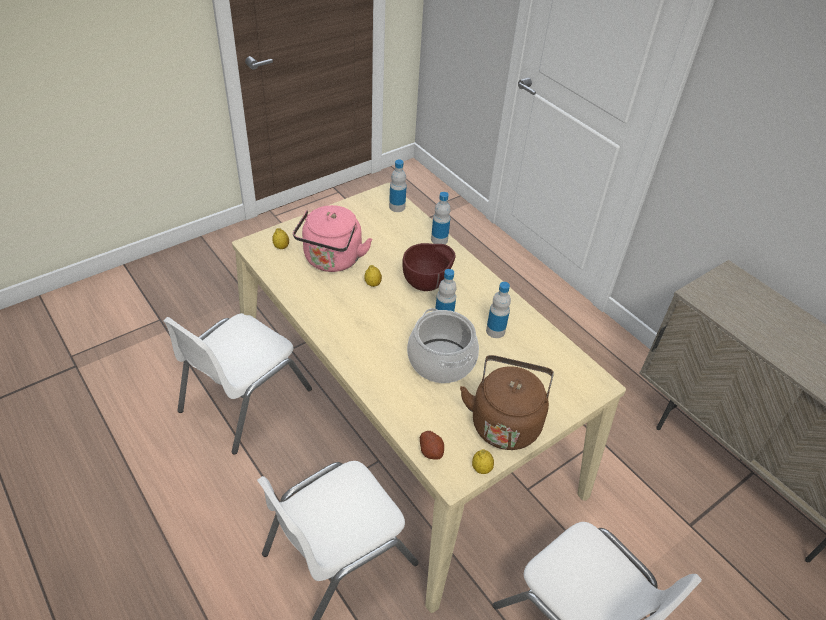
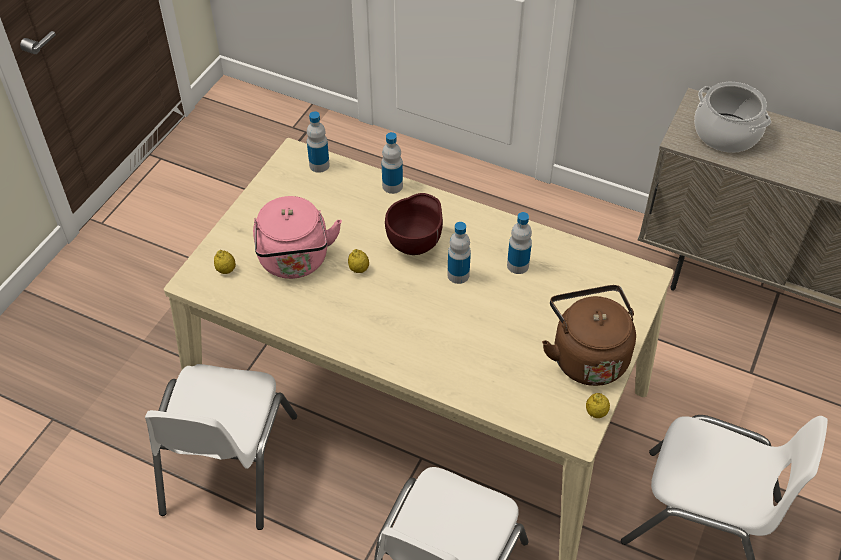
camera: 25 degrees left, 5 degrees up
cooking pot [407,308,479,383] -> cooking pot moved to [694,82,771,153]
potato [420,431,444,460] -> none

